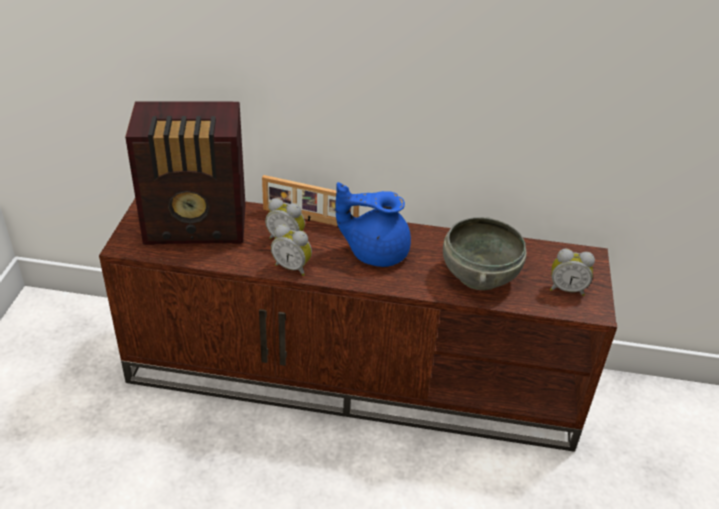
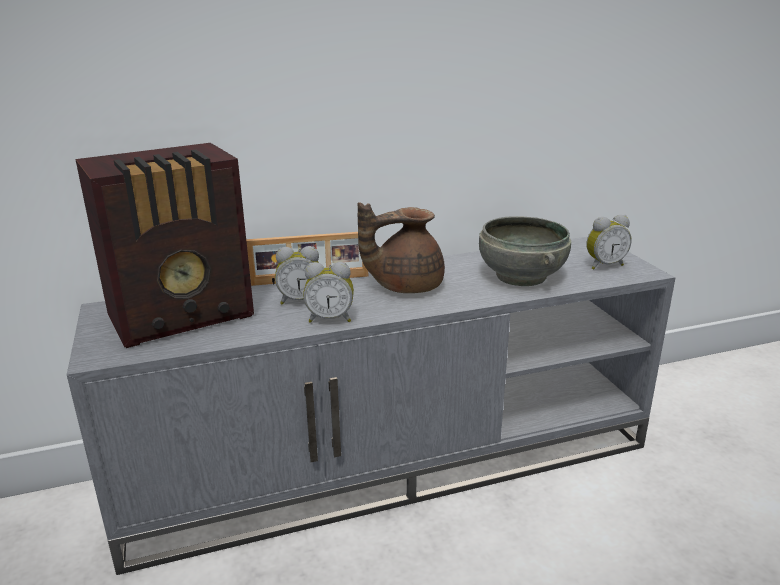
camera: 25 degrees left, 15 degrees down
brown tv stand [99,199,617,452] -> grey tv stand [67,237,676,575]
blue teapot [335,182,411,267] -> brown teapot [358,202,445,293]

